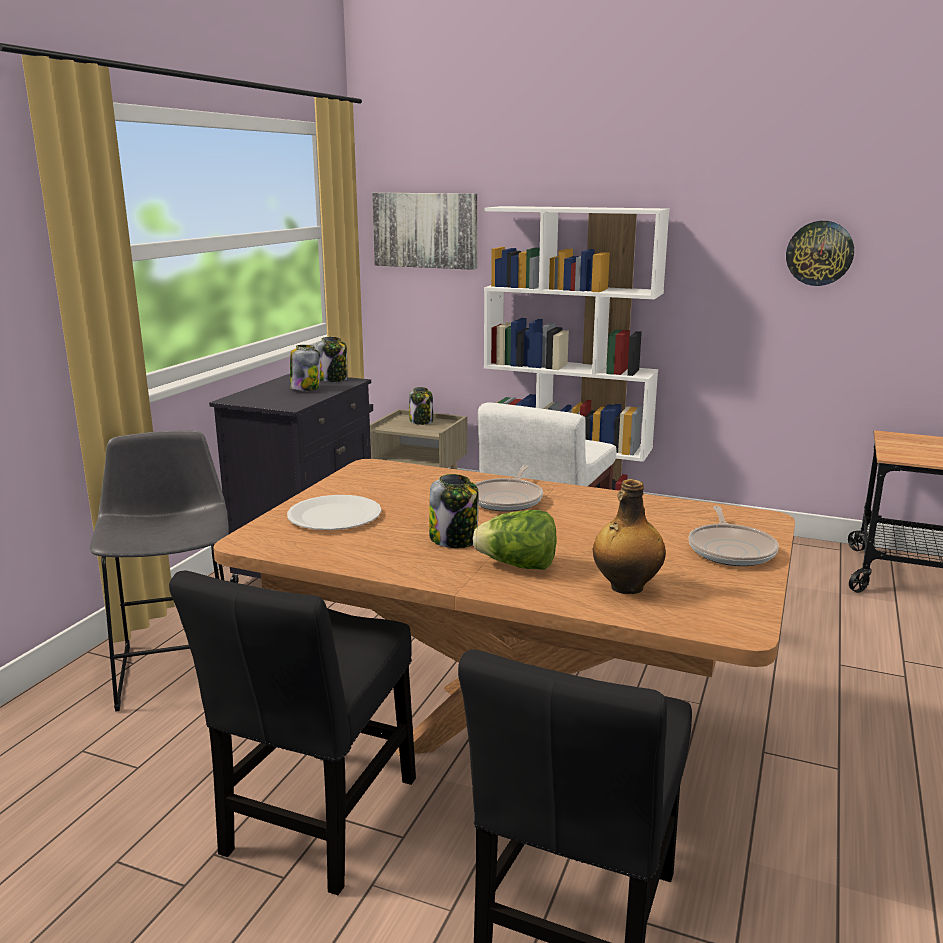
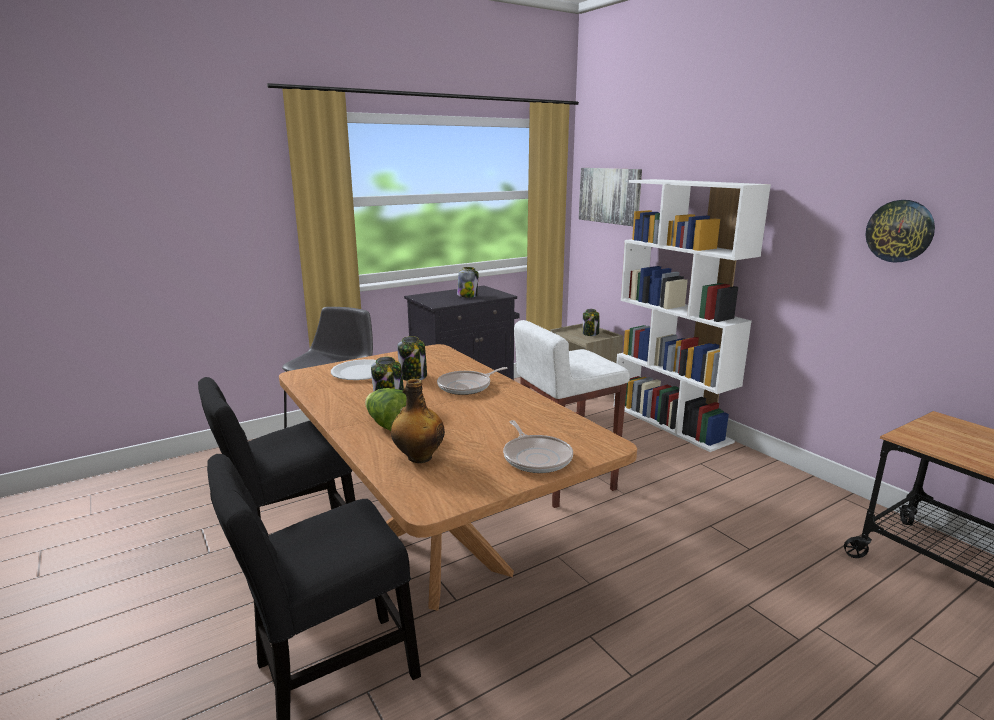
camera: 35 degrees right, 0 degrees up
jar [316,337,347,382] -> jar moved to [397,336,427,381]
frying pan [689,506,779,566] -> frying pan turned 60 degrees counterclockwise [503,420,573,473]

